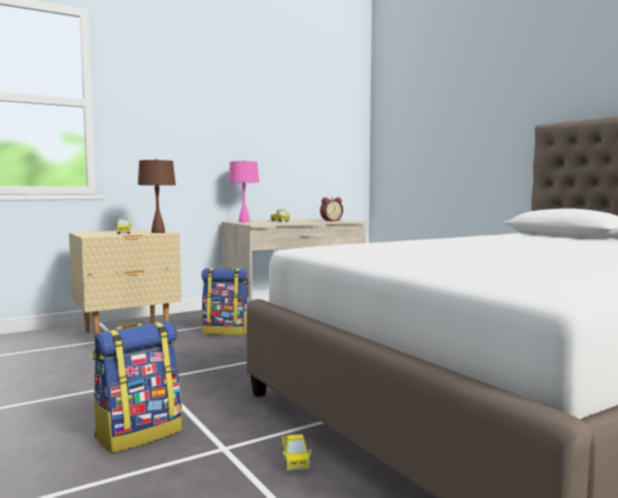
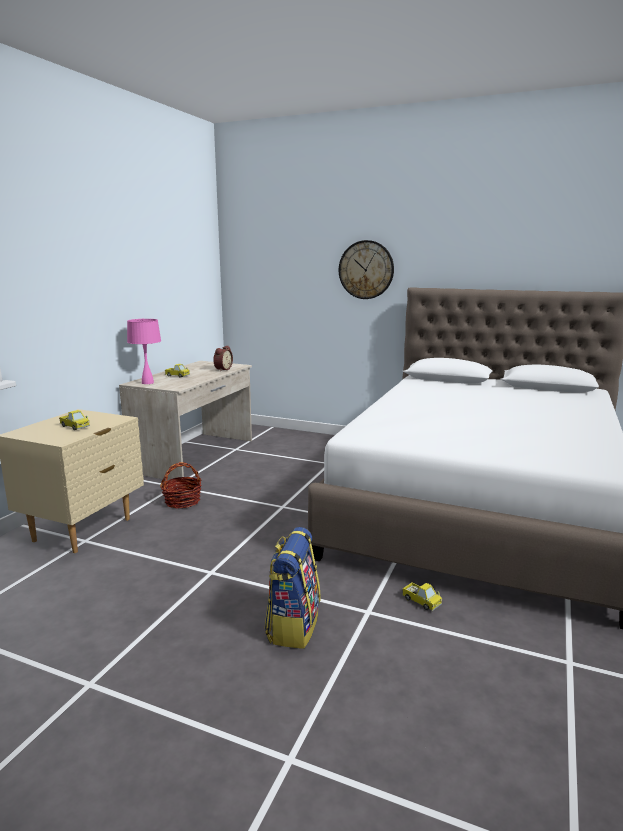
camera: 35 degrees left, 10 degrees up
brown table lamp [138,159,176,233] -> none
backpack [202,267,249,335] -> basket [160,462,202,508]
none -> wall clock [339,240,394,299]

